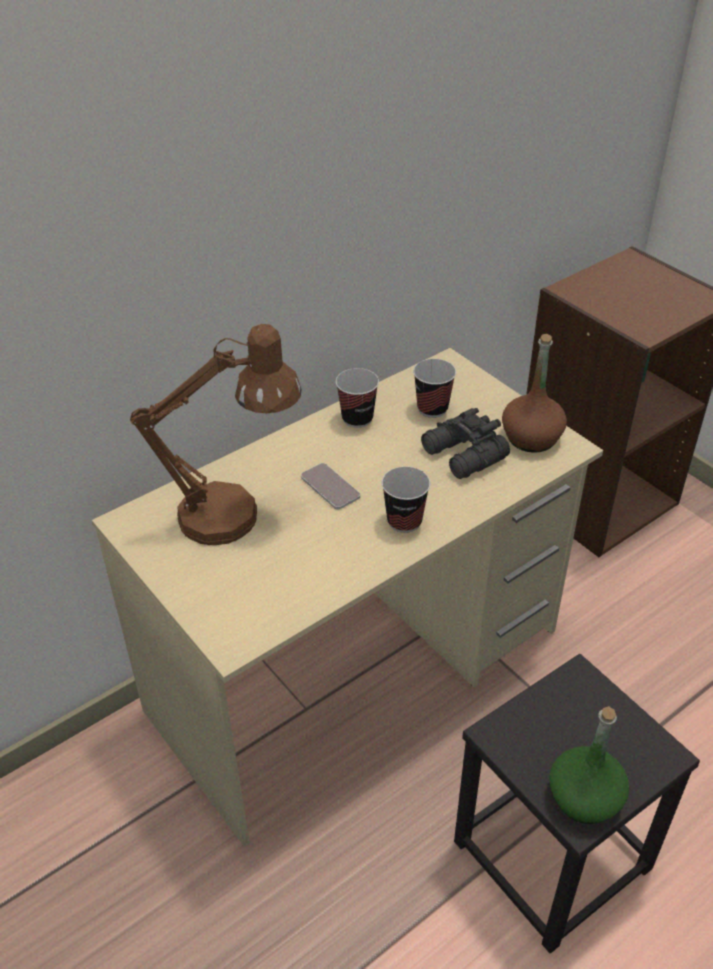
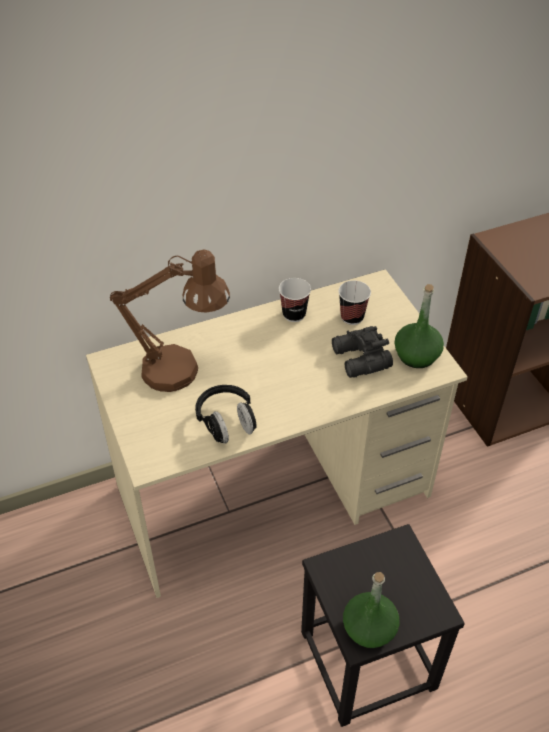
camera: 15 degrees right, 5 degrees up
phone [301,463,360,509] -> none
cup [382,466,430,533] -> none
brown bottle [502,334,567,453] -> green bottle [394,284,444,368]
none -> black headphones [195,385,257,444]

